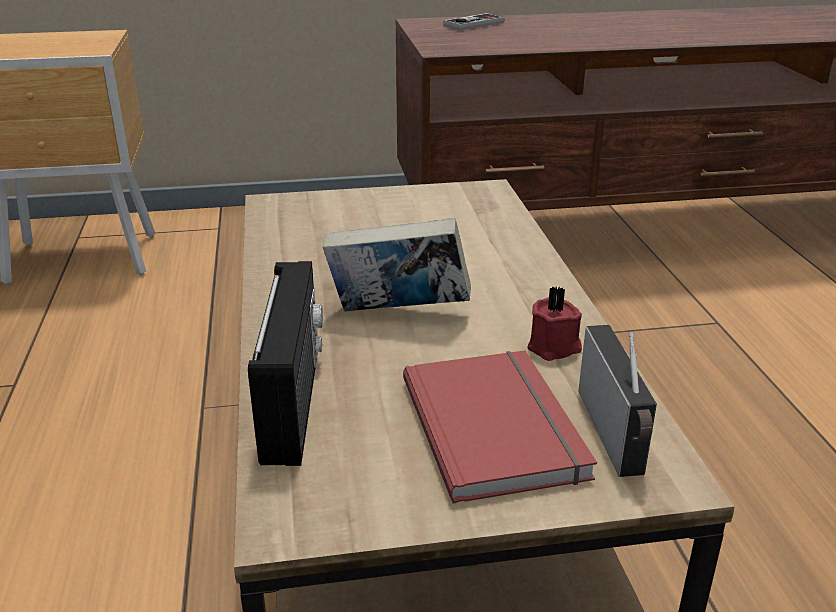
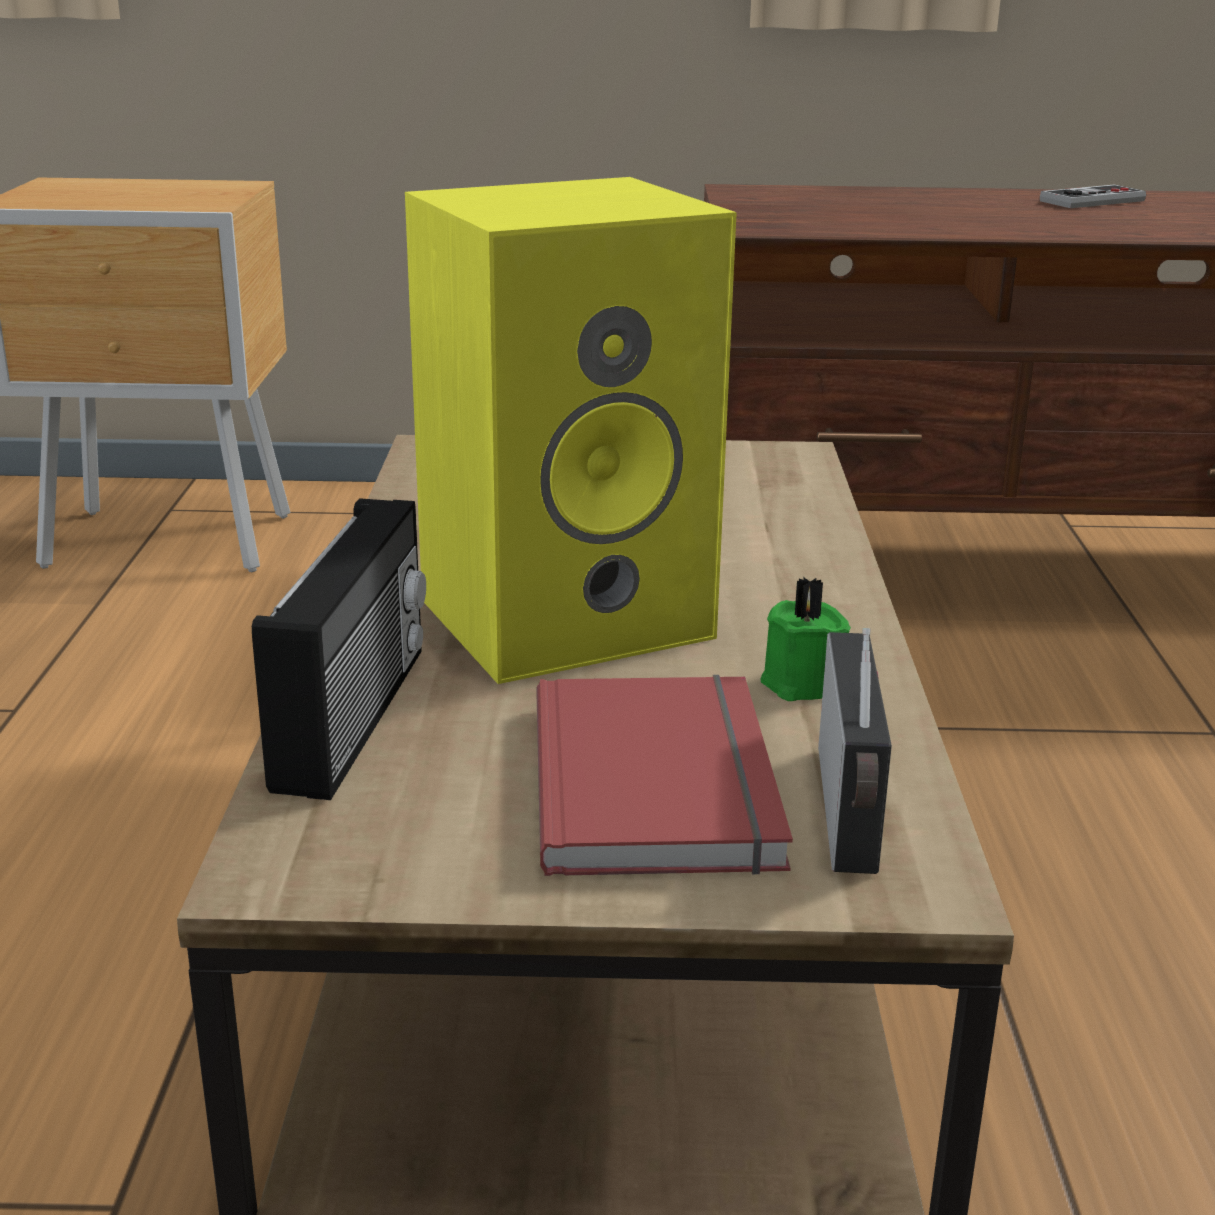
camera: 10 degrees right, 5 degrees down
book [323,218,471,312] -> yellow speaker [405,177,737,684]
game controller [443,13,504,31] -> game controller moved to [1040,185,1146,208]
red candle [527,287,582,361] -> green candle [760,577,851,701]

